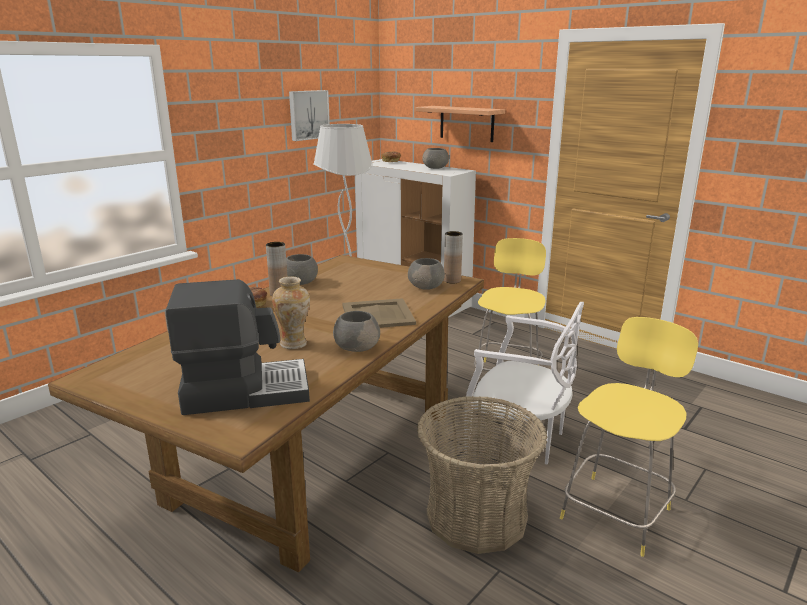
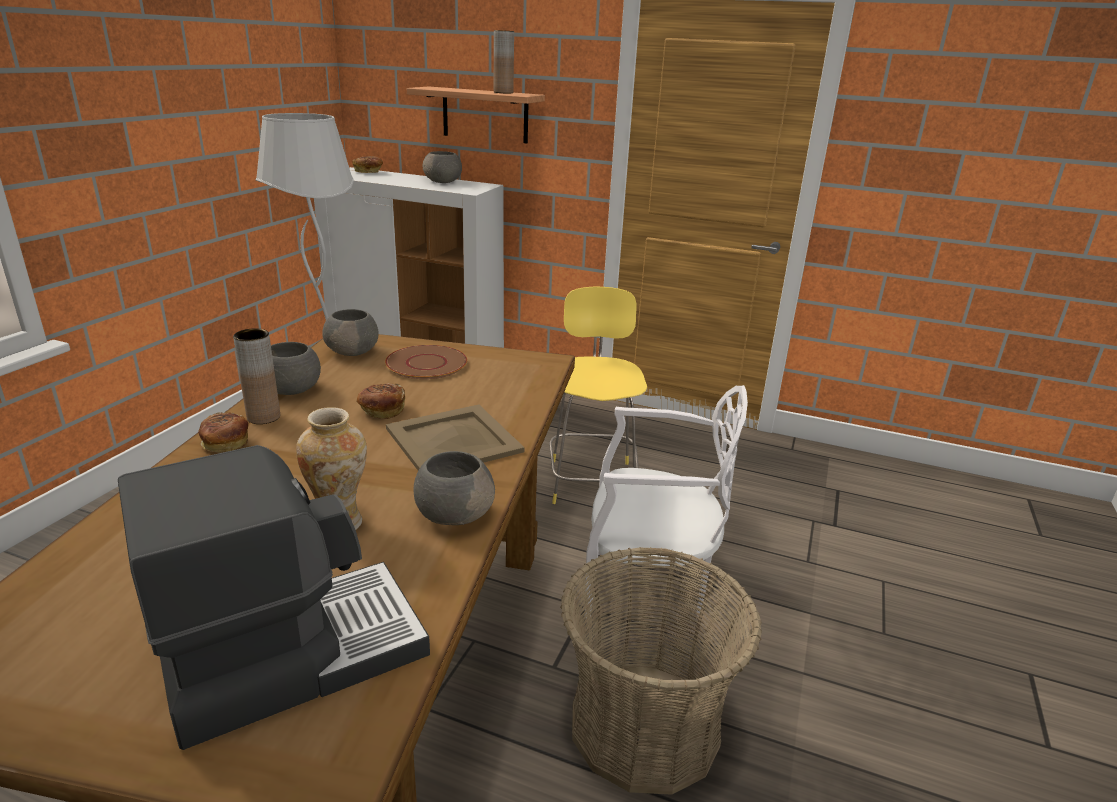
camera: 20 degrees left, 5 degrees up
picture [289,90,330,141] -> none
grey bowl [408,258,445,290] -> grey bowl moved to [322,309,379,356]
brown vase [444,231,463,284] -> brown vase moved to [494,30,514,93]
yellow stool [560,317,698,557] -> none
none -> bread [356,383,405,419]
none -> brown plate [385,345,467,379]

